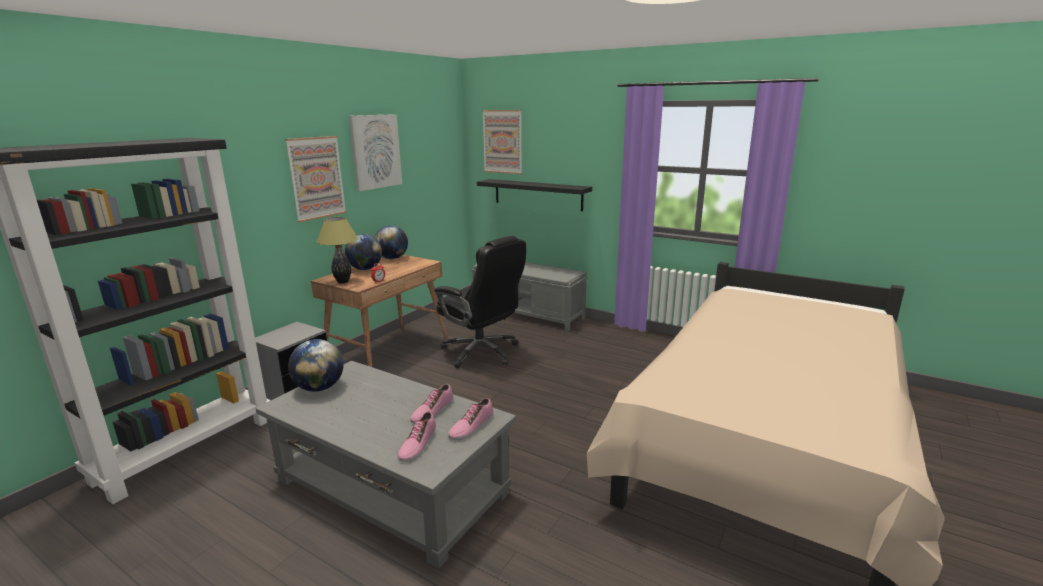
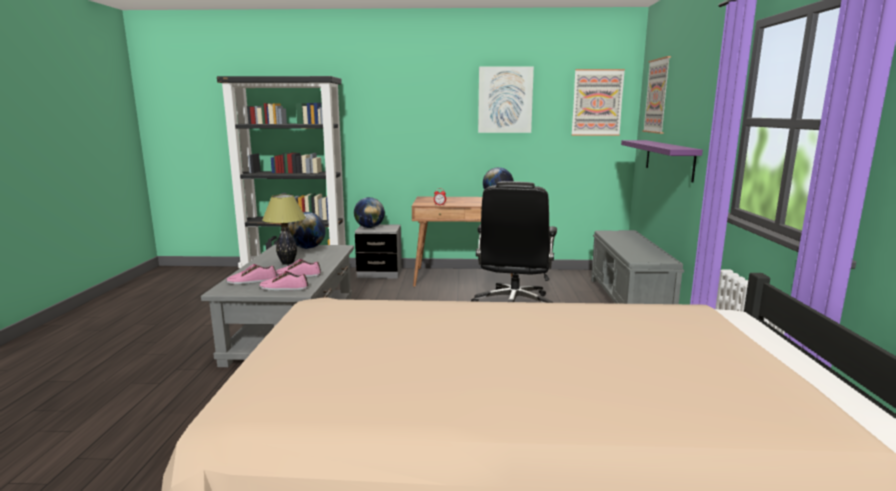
camera: 60 degrees right, 5 degrees down
picture [285,136,347,222] -> picture moved to [571,69,625,136]
table lamp [317,217,359,284] -> table lamp moved to [262,194,306,265]
globe [345,234,382,270] -> globe moved to [354,197,385,228]
black shelf [477,179,592,211] -> purple shelf [621,140,703,183]

